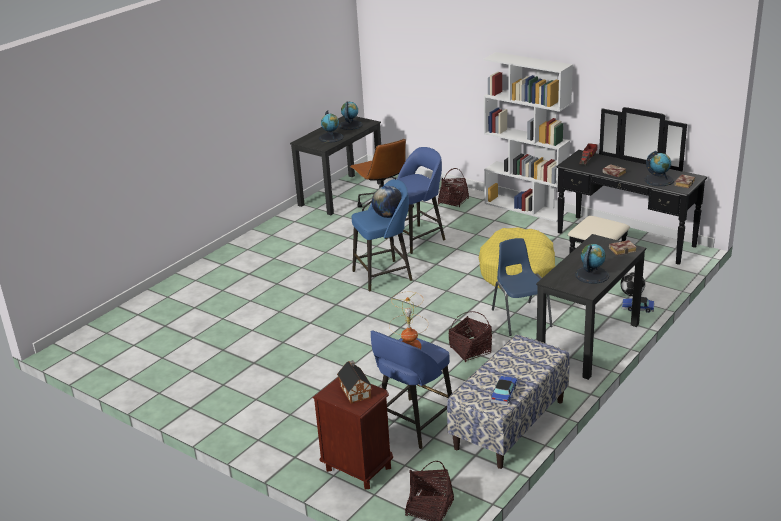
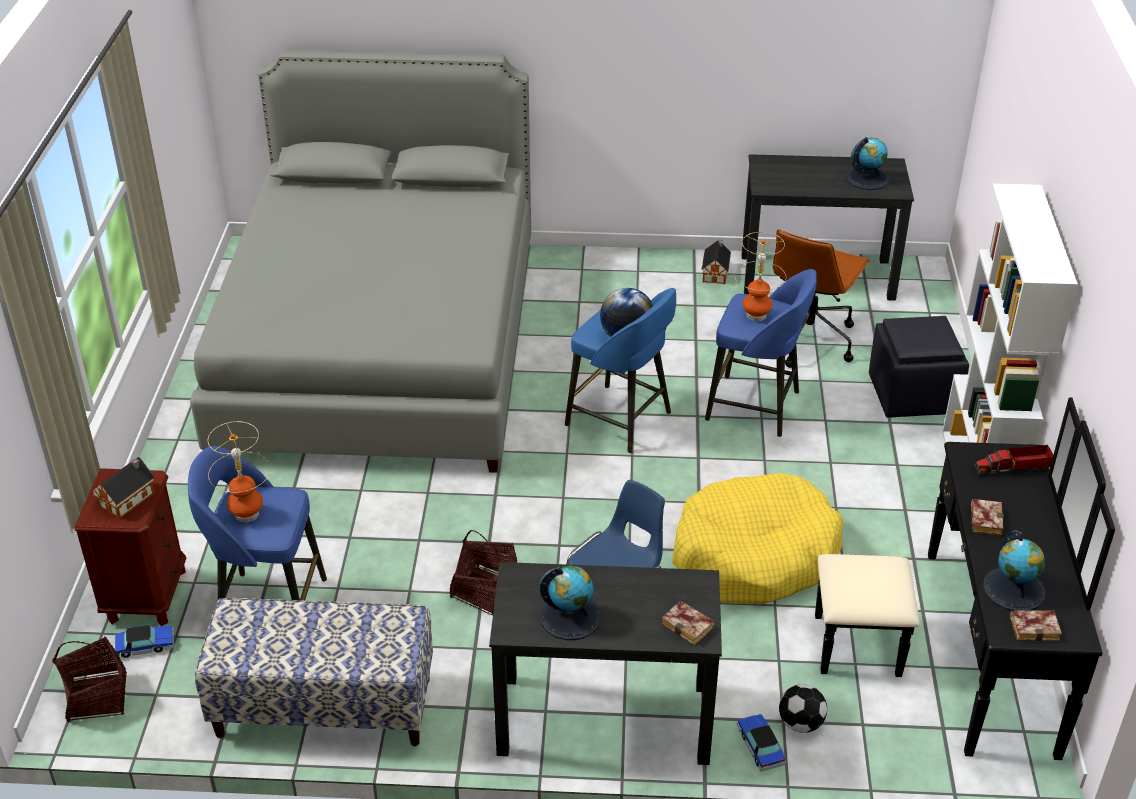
camera: 55 degrees right, 10 degrees up
globe [319,110,344,143] -> none
basket [438,168,469,207] -> black ottoman [869,316,969,418]
toy car [491,376,518,405] -> toy car moved to [115,625,174,658]
none -> grey bed [190,50,531,473]
none -> toy house [702,240,731,284]
none -> table lamp [734,232,786,321]

